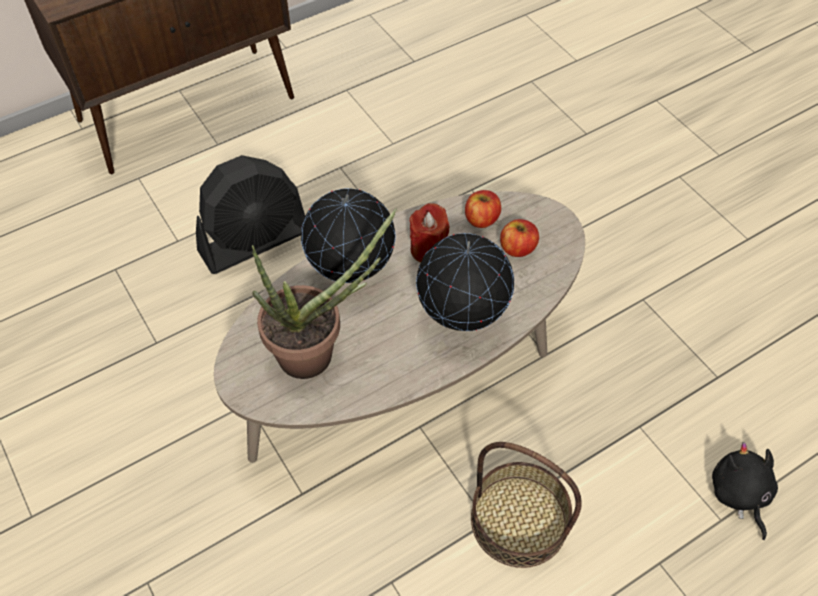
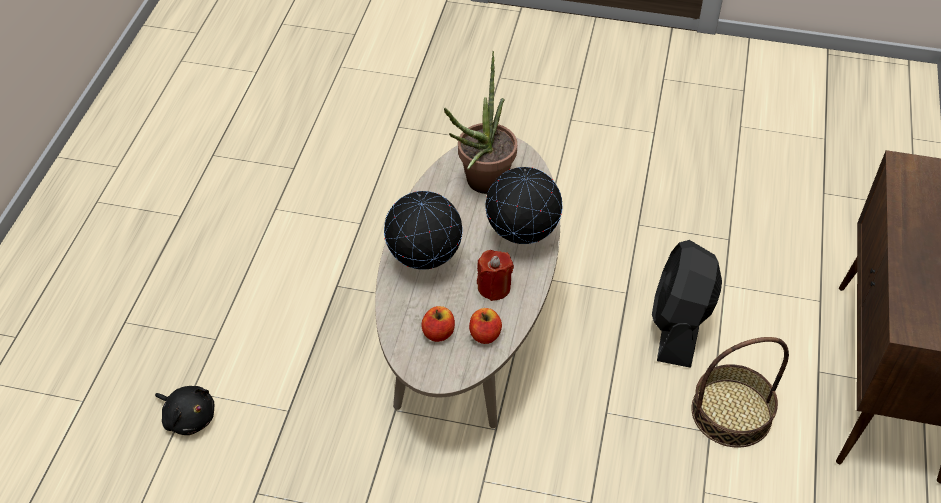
camera: 135 degrees right, 5 degrees down
basket [471,442,582,568] -> basket moved to [691,337,789,448]

